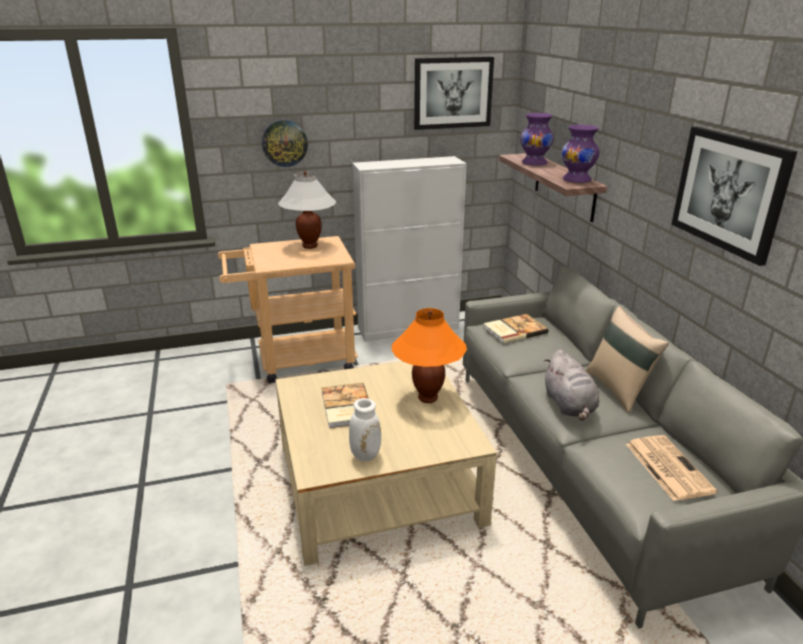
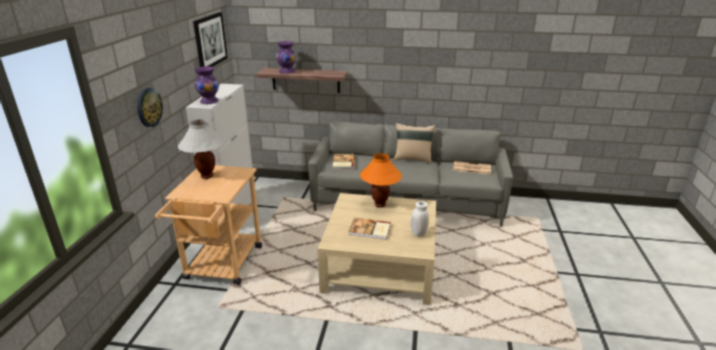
camera: 65 degrees left, 0 degrees up
grey plush toy [544,350,599,421] -> none
purple vase [562,125,599,183] -> purple vase moved to [194,66,219,104]
picture [671,126,797,266] -> none

